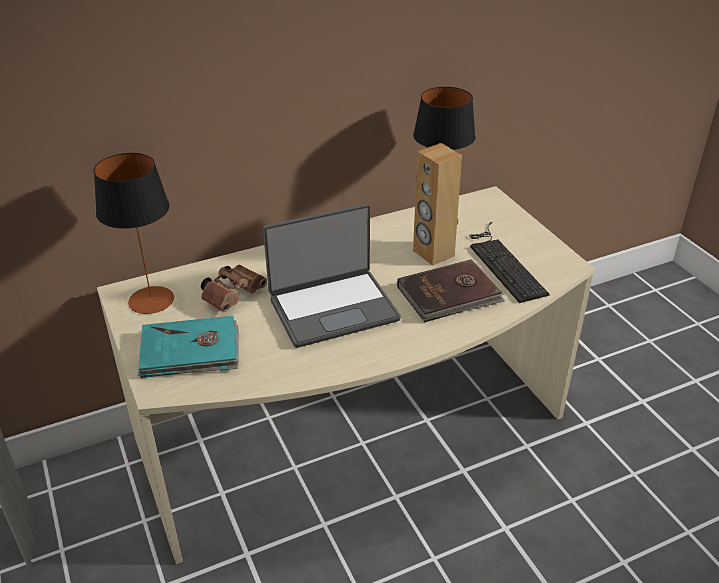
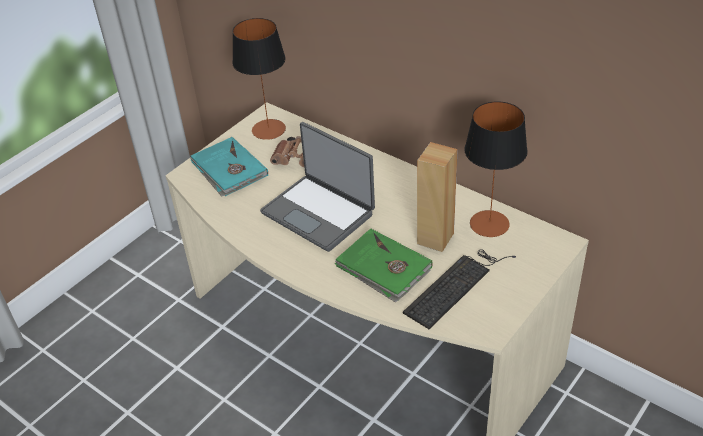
camera: 65 degrees right, 5 degrees up
brown book [397,259,505,322] -> green book [335,228,432,303]

